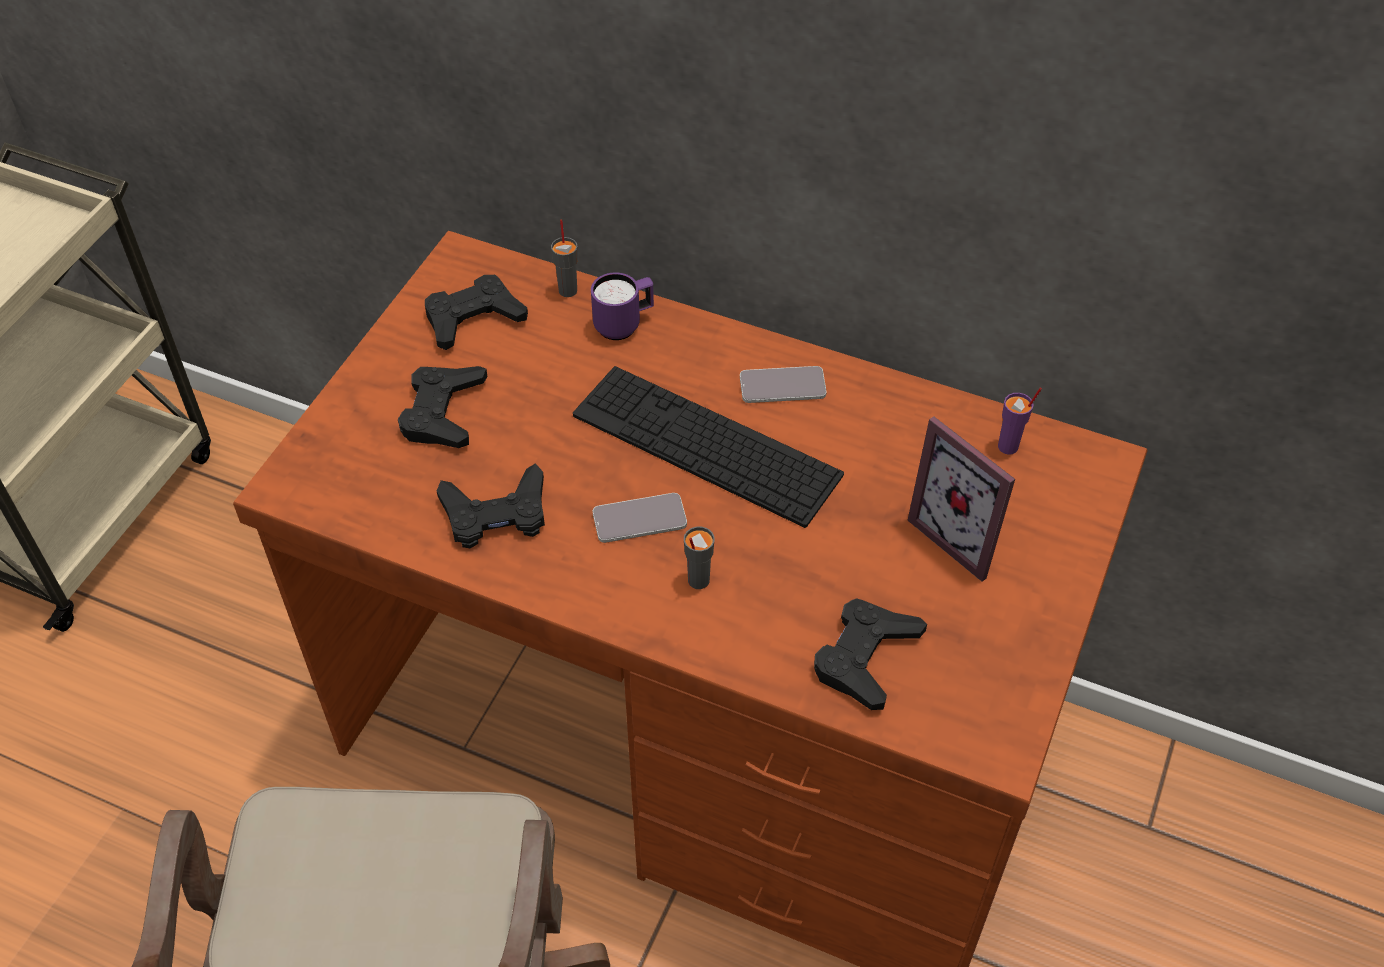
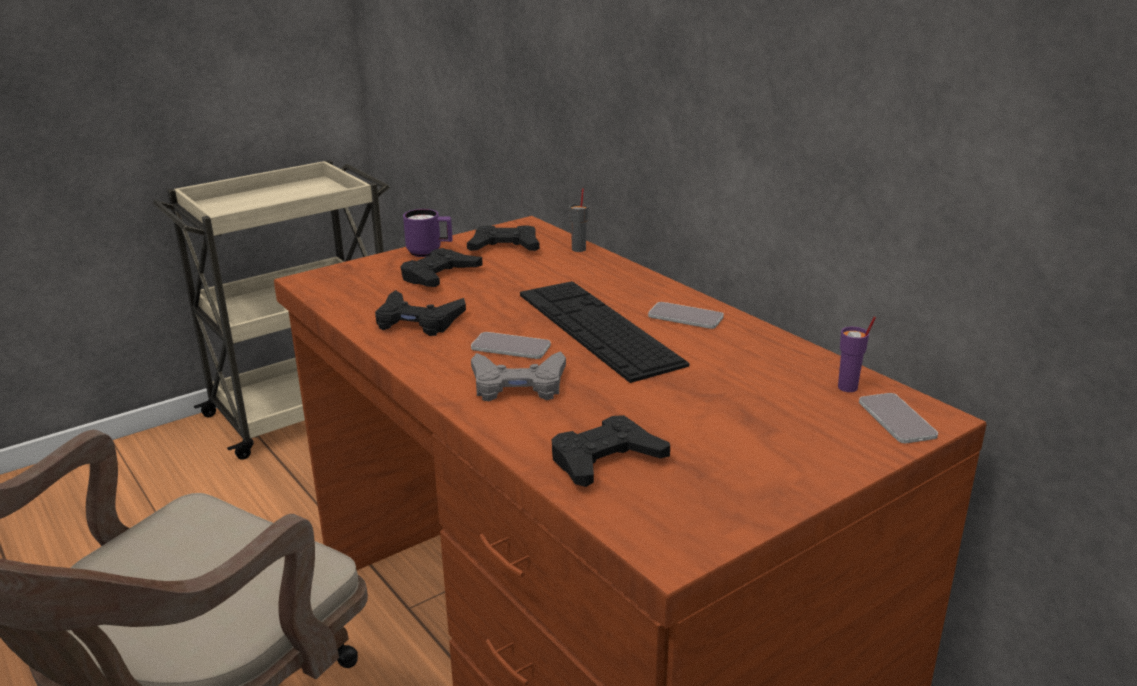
camera: 30 degrees right, 25 degrees down
purple mug [591,272,654,340] -> purple mug moved to [403,209,453,257]
grey cup [684,526,715,589] -> grey game controller [471,351,566,401]
picture frame [908,416,1015,582] -> none
none -> phone [859,393,938,443]

